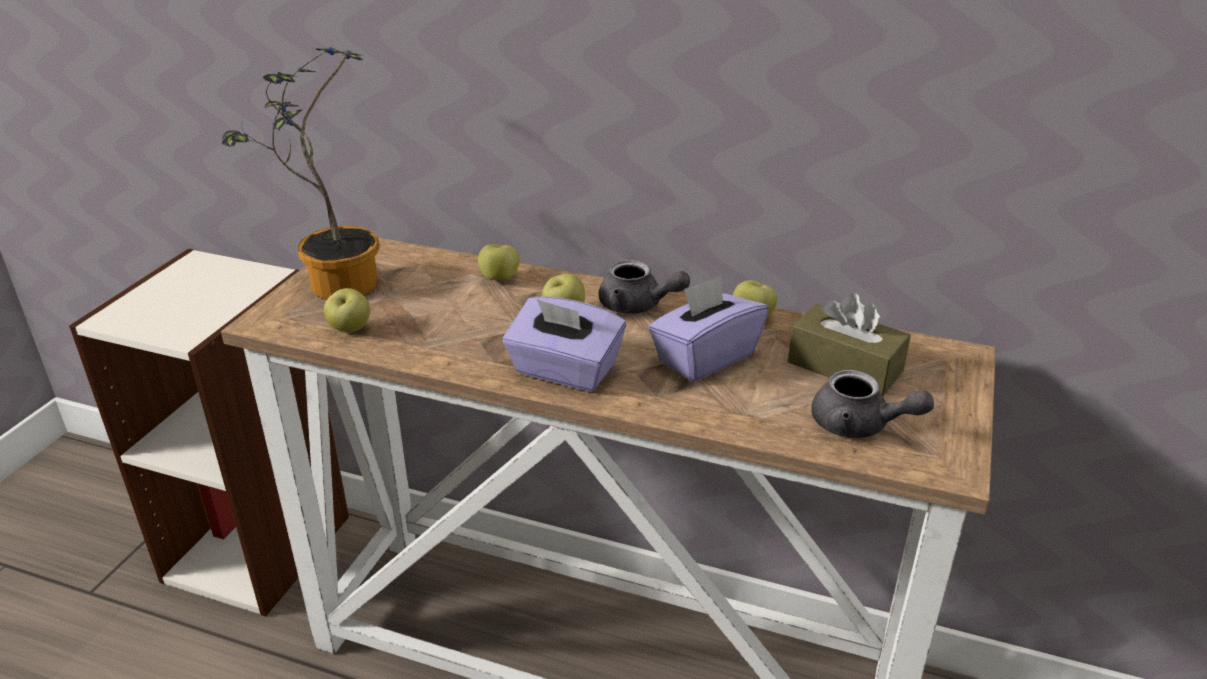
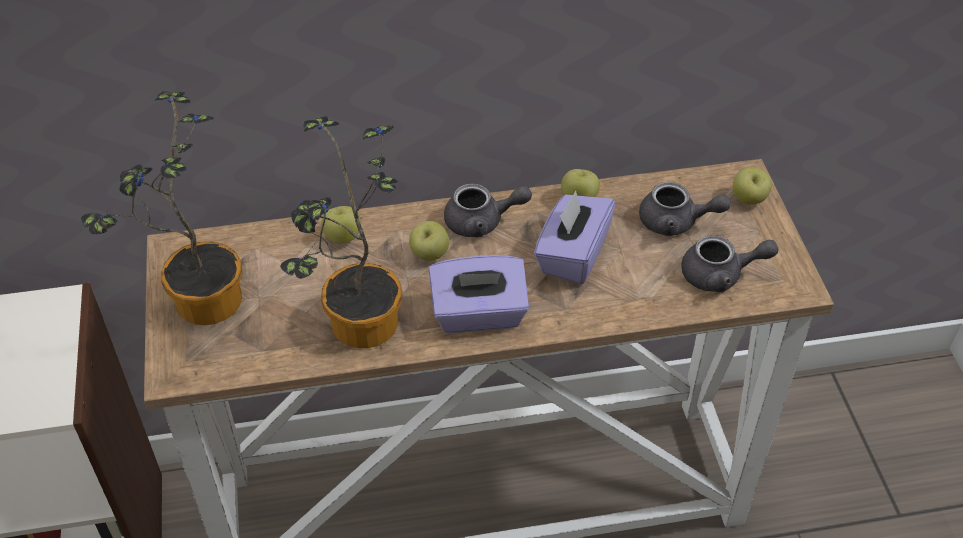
camera: 30 degrees left, 15 degrees up
apple [324,288,370,333] -> apple moved to [733,167,772,205]
brown tissue box [788,293,911,396] -> grey teapot [639,182,731,236]
none -> potted plant [280,116,402,348]

